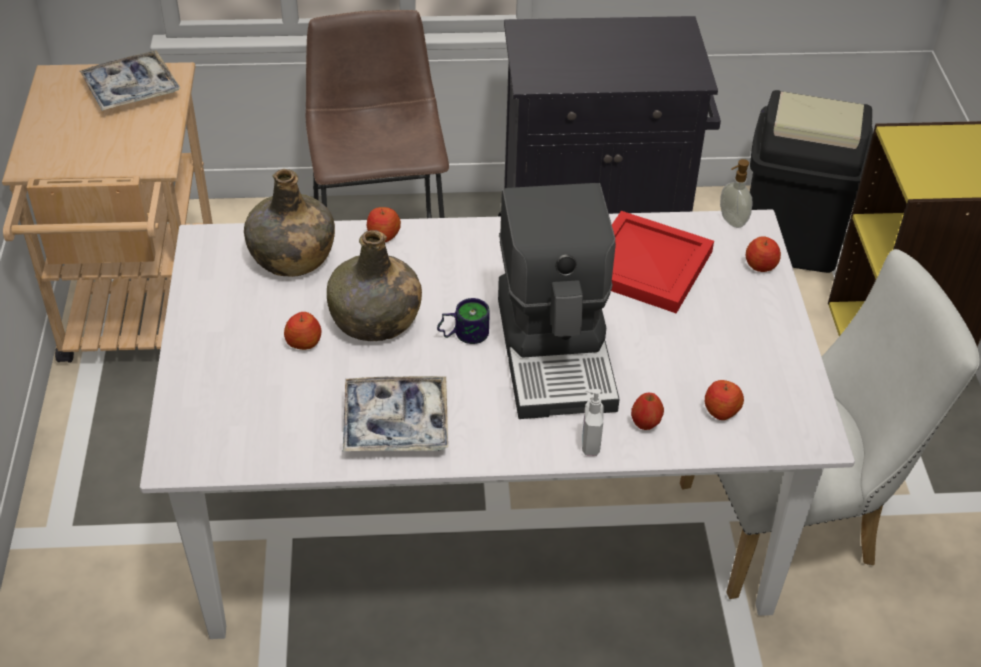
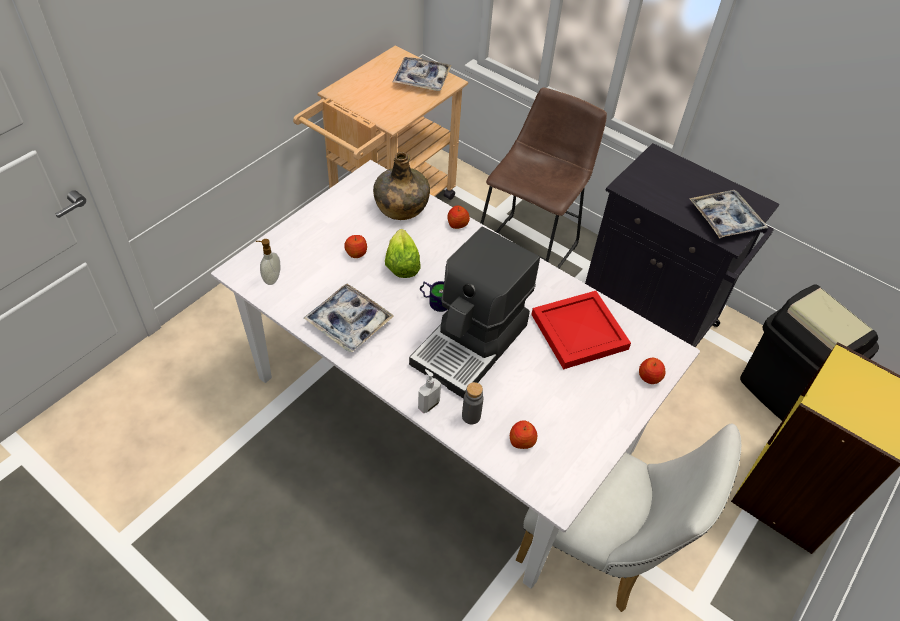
camera: 40 degrees right, 5 degrees up
green bottle [327,230,422,341] -> lettuce [385,229,421,278]
apple [631,393,664,430] -> grey bottle [462,382,483,424]
soap dispenser [720,159,753,228] -> soap dispenser moved to [256,239,281,285]
none -> tray [689,190,768,238]

